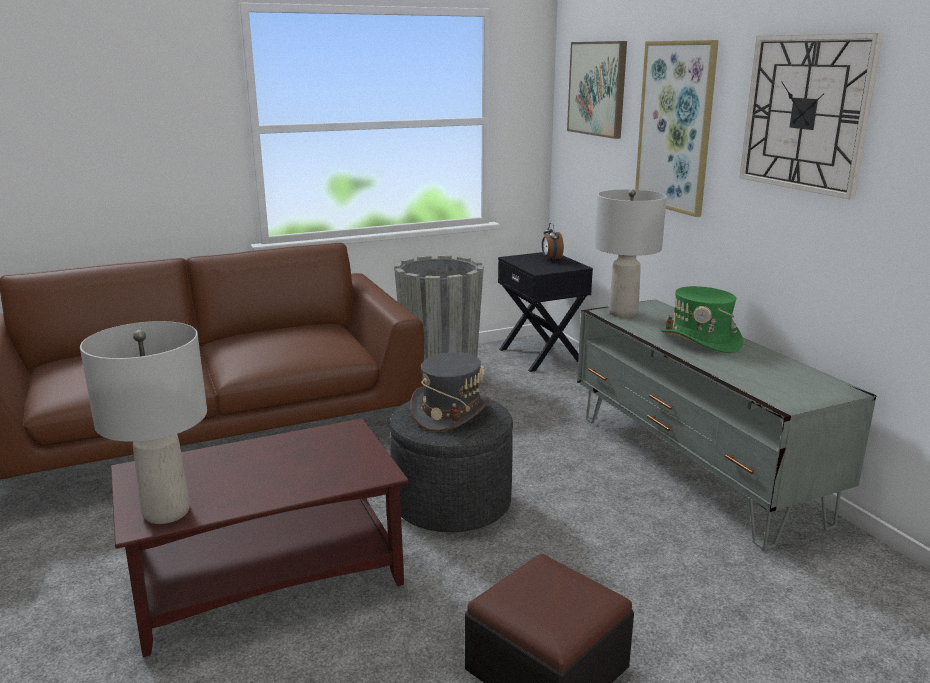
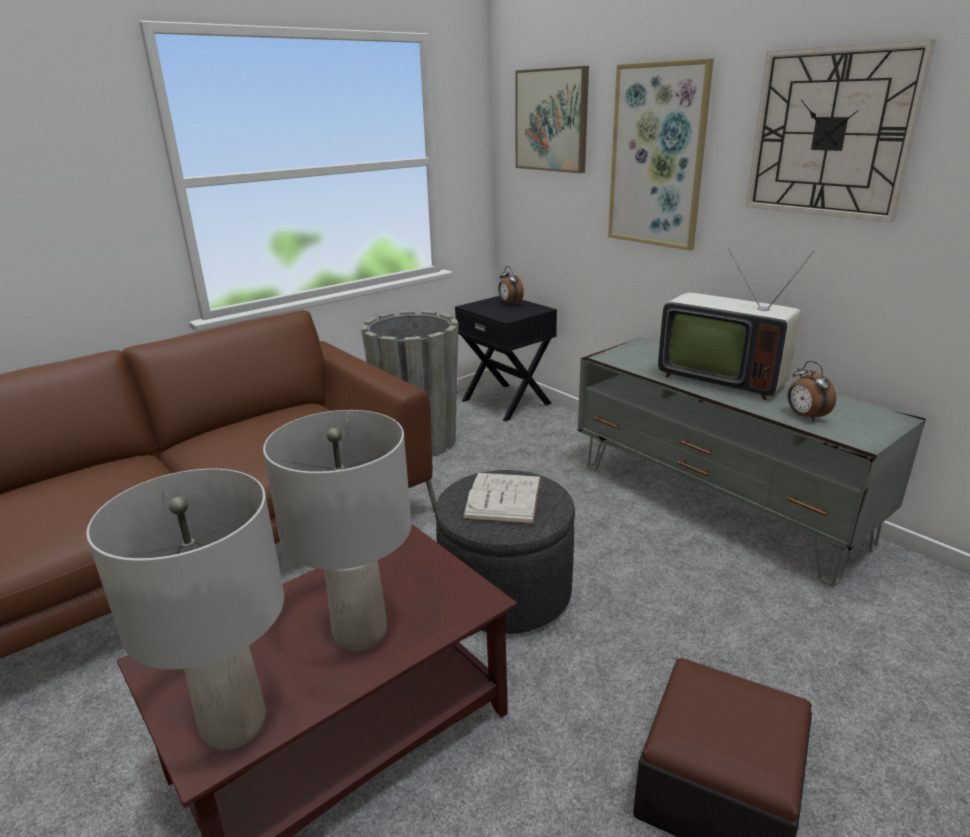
camera: 15 degrees left, 5 degrees up
grey hat [410,352,492,432] -> white book [463,473,541,524]
grey table lamp [595,189,667,318] -> grey table lamp moved to [263,410,411,651]
green hat [661,286,743,353] -> television [658,248,814,400]
none -> alarm clock [787,361,836,422]

